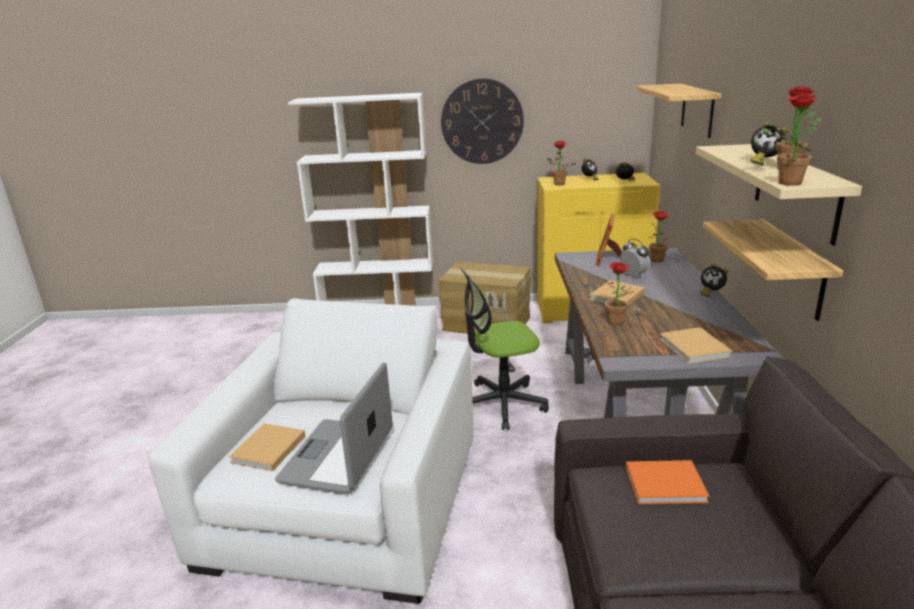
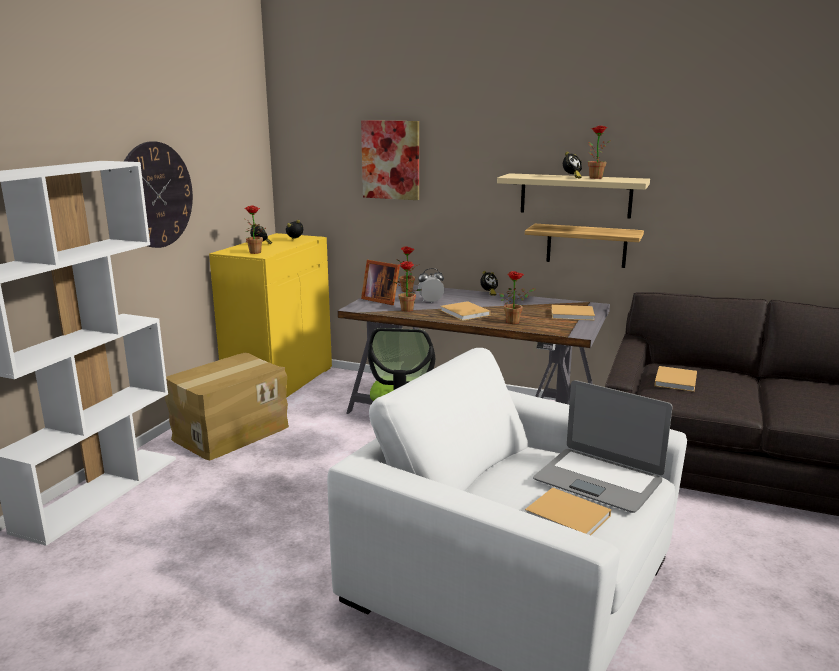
camera: 70 degrees left, 5 degrees down
orange book [626,460,709,504] -> beige book [654,366,697,392]
shelf [637,84,721,138] -> picture [361,120,419,200]
potted plant [766,93,822,186] -> potted plant moved to [388,261,422,312]

